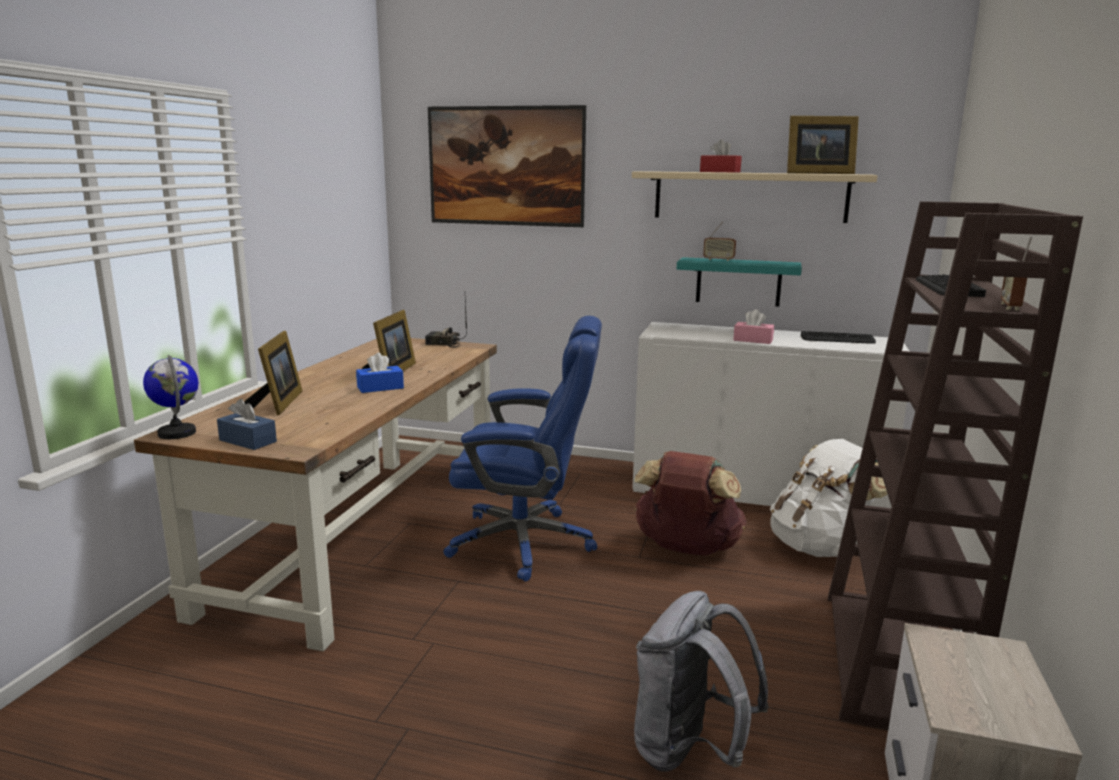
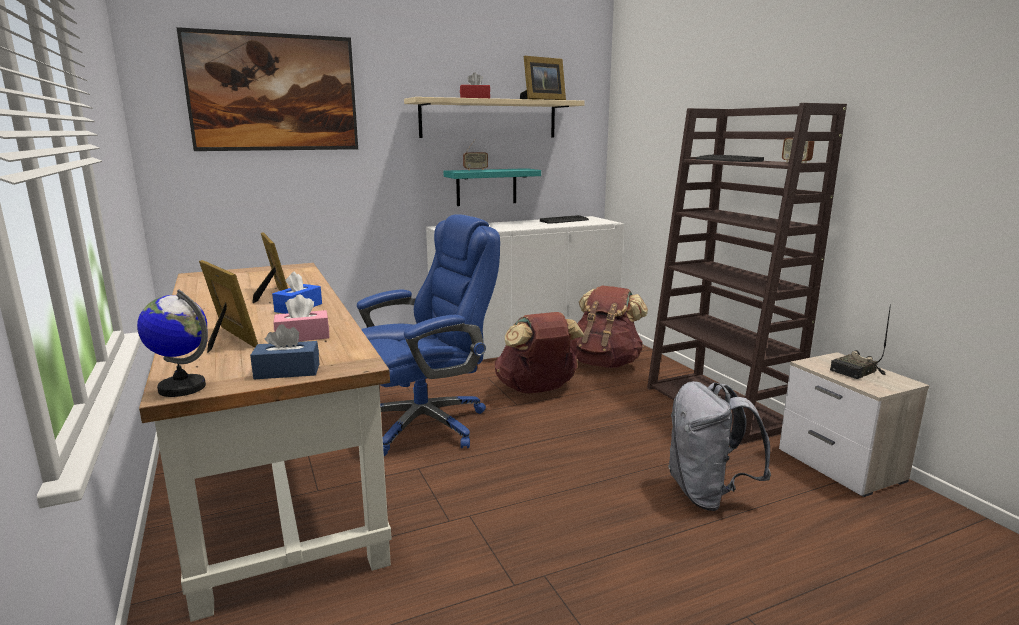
camera: 40 degrees left, 0 degrees up
radio [425,298,467,348] -> radio moved to [830,304,891,379]
pink tissue box [733,309,774,344] -> pink tissue box moved to [274,295,330,341]
white backpack [770,439,887,557] -> brown backpack [570,286,648,368]

